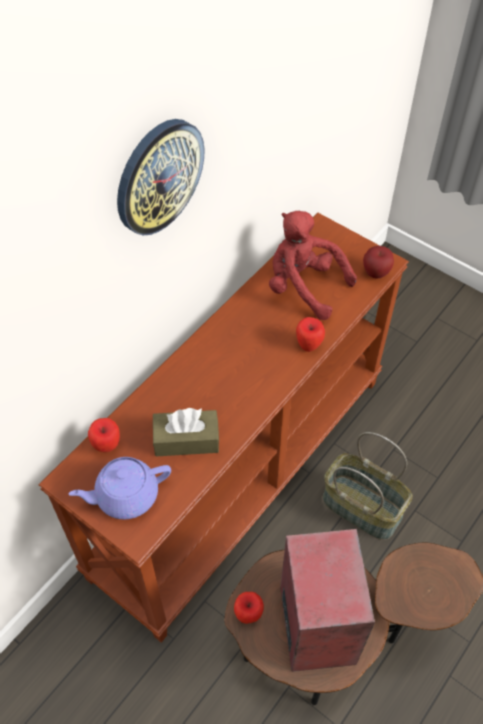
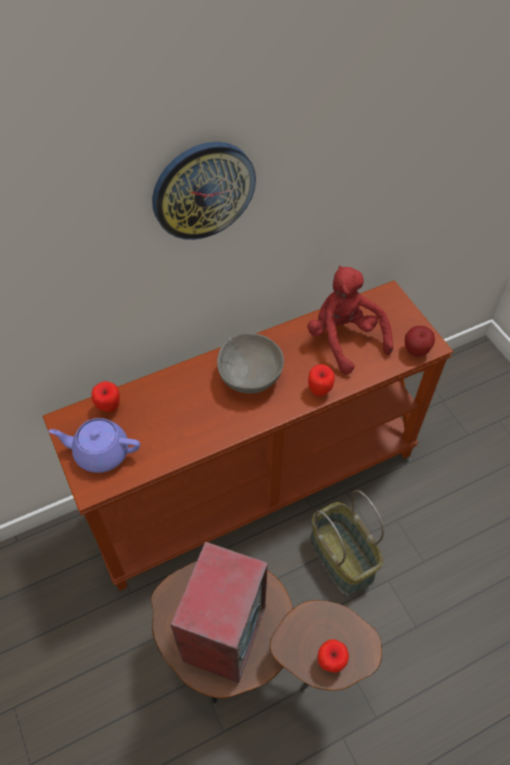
camera: 25 degrees right, 0 degrees up
brown tissue box [153,408,219,456] -> none
apple [234,592,264,624] -> apple moved to [318,639,349,673]
none -> grey bowl [217,333,284,394]

